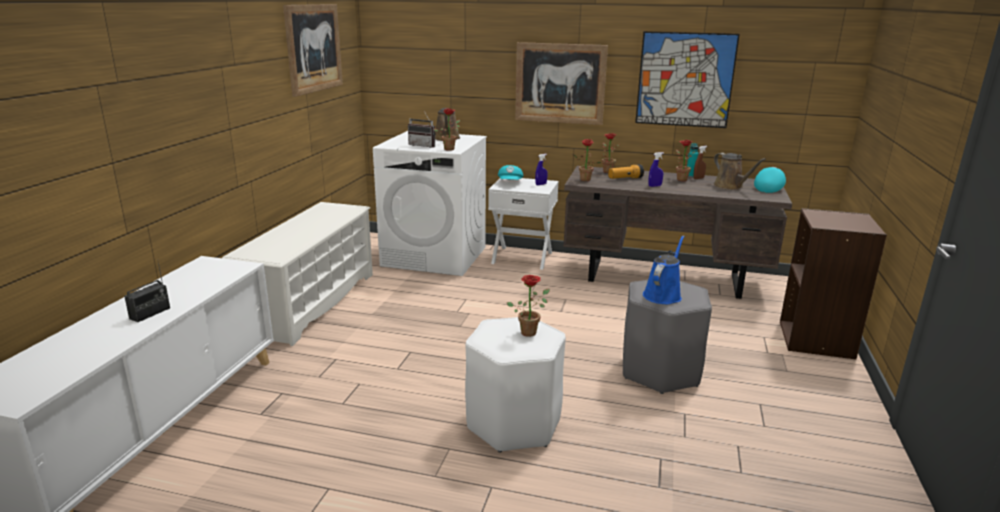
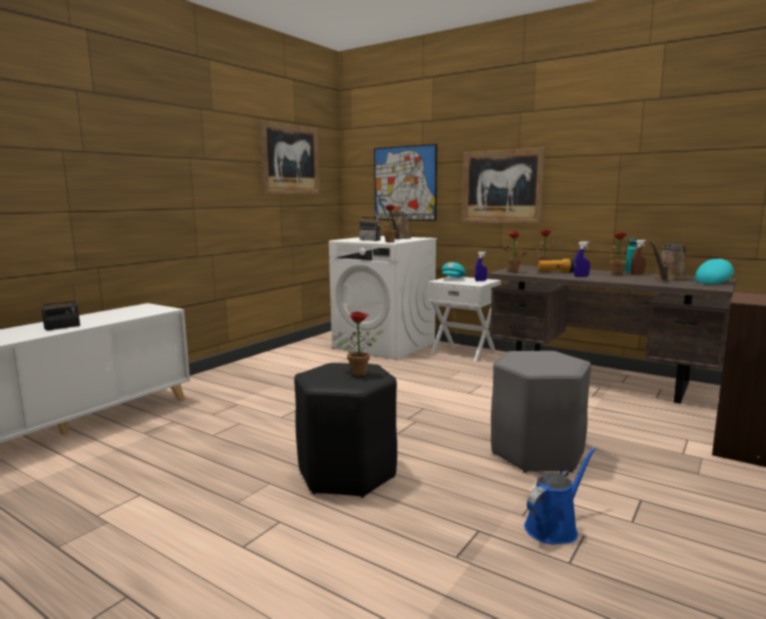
camera: 20 degrees right, 10 degrees down
white shoe rack [222,202,373,346] -> none
white stool [465,317,566,453] -> black stool [294,363,397,498]
picture [635,31,740,128] -> picture moved to [374,144,437,221]
blue watering can [643,235,685,304] -> blue watering can moved to [524,448,596,544]
brown watering can [713,153,766,190] -> brown watering can turned 60 degrees clockwise [650,242,688,282]

